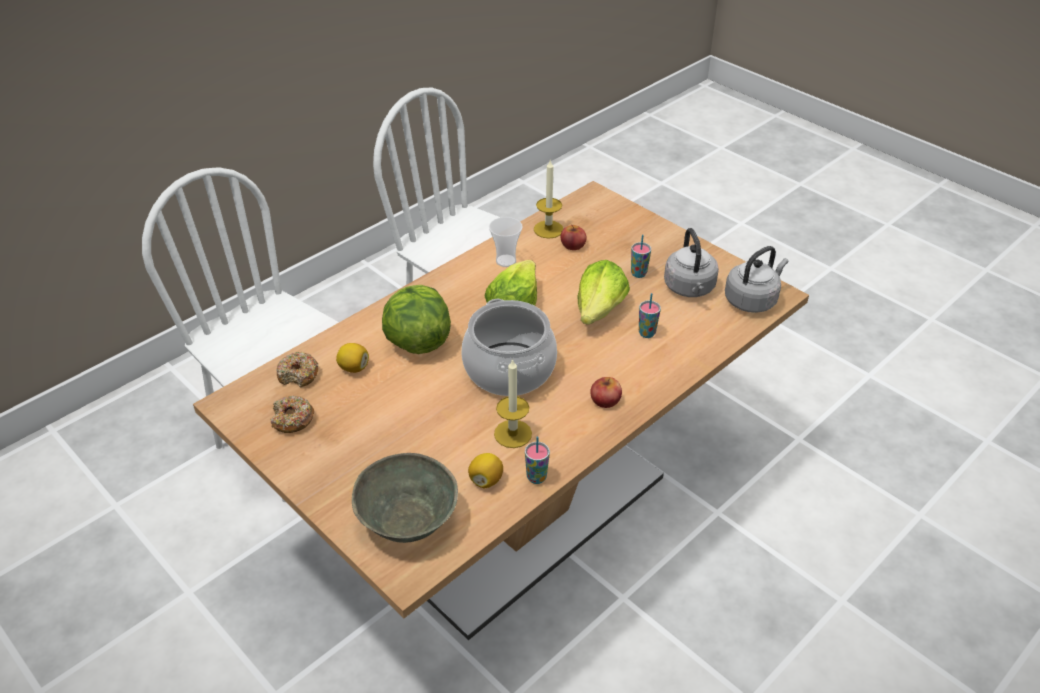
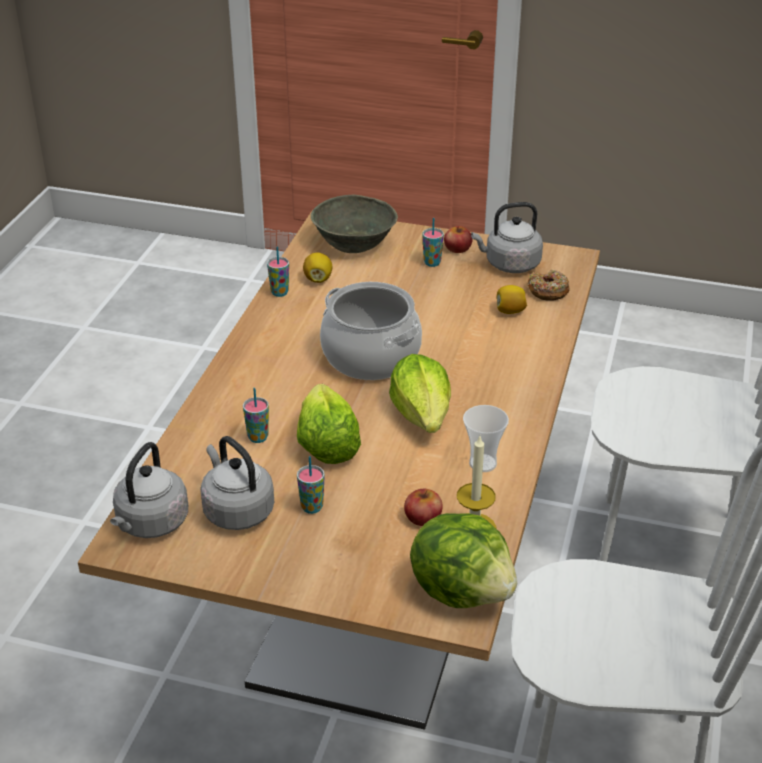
camera: 150 degrees right, 5 degrees down
donut [271,396,315,433] -> grey kettle [471,202,543,273]
lettuce [382,285,451,354] -> lettuce moved to [410,513,517,608]
candle [494,358,532,448] -> none
apple [590,377,622,408] -> apple moved to [444,226,473,253]
none -> cup [422,218,444,267]

